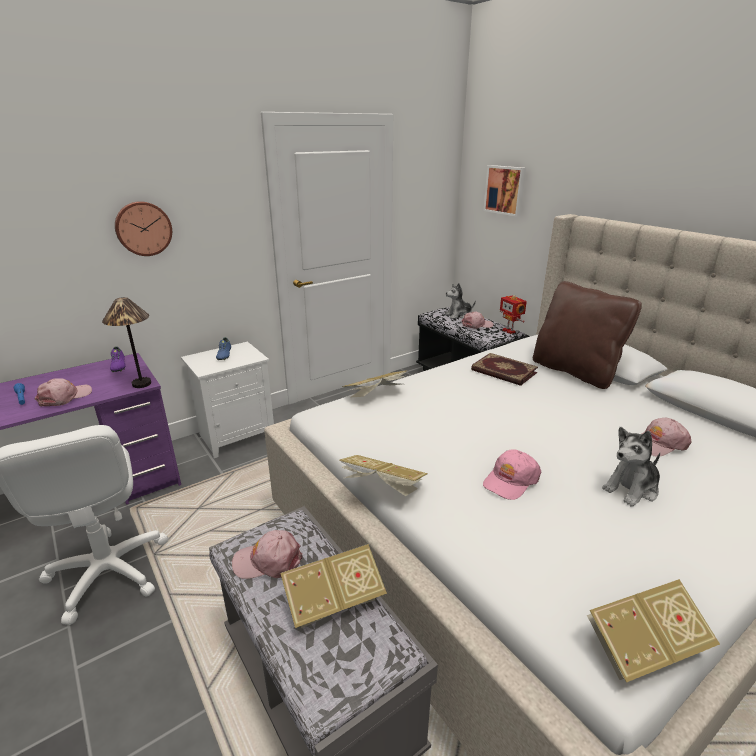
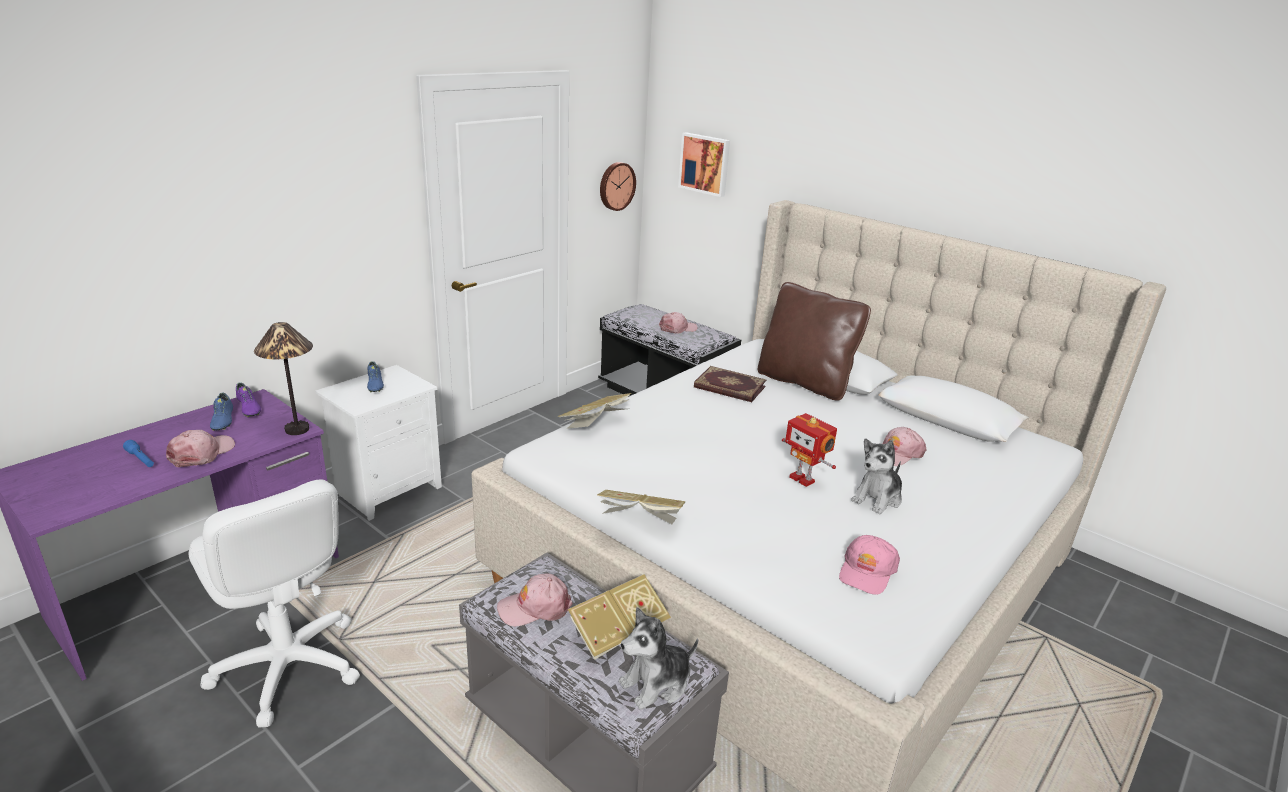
camera: 15 degrees left, 0 degrees up
wall clock [115,201,172,256] -> wall clock moved to [600,162,636,211]
plush toy [445,283,476,319] -> plush toy moved to [619,607,698,710]
pink cap [483,449,541,500] -> pink cap moved to [839,535,900,594]
toy robot [500,295,527,334] -> toy robot moved to [782,413,837,487]
book [587,579,720,682] -> none
none -> blue shoe [210,393,233,431]

